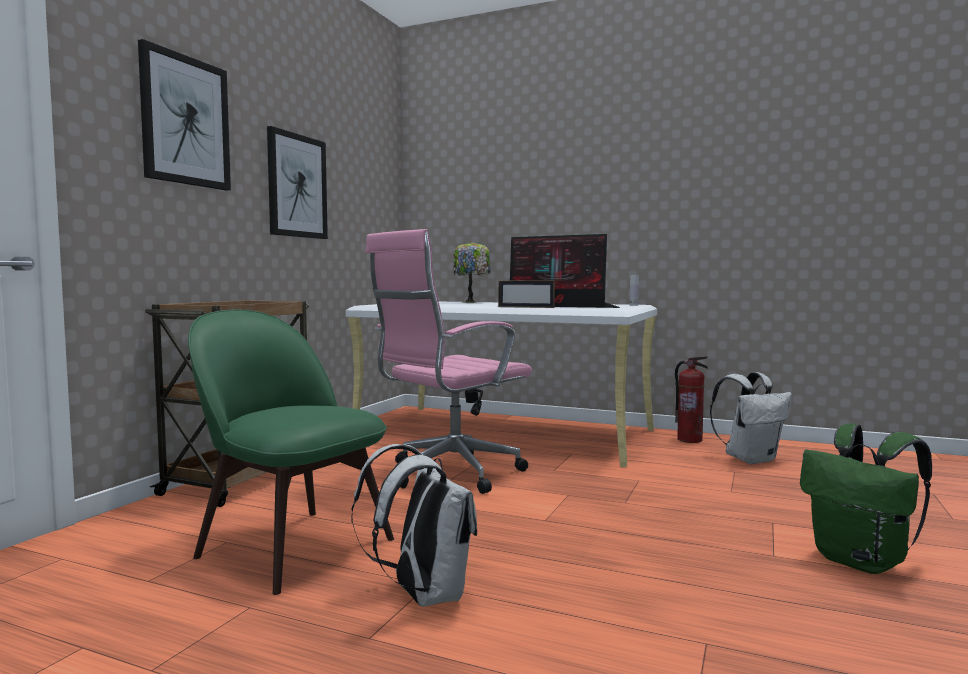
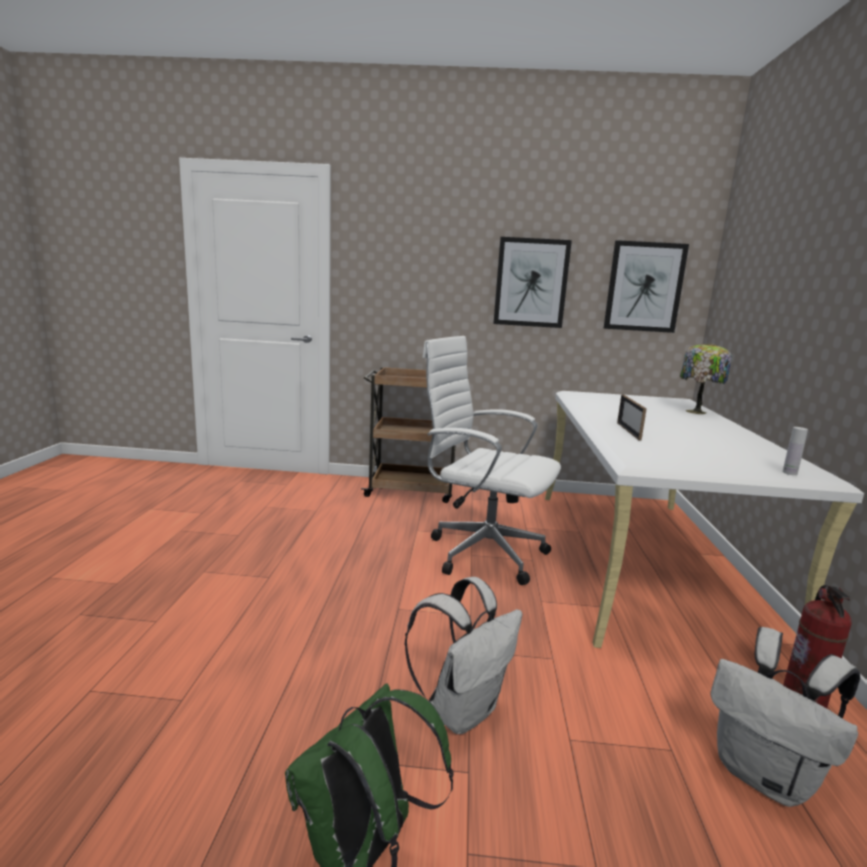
camera: 70 degrees right, 10 degrees up
picture [138,39,231,190] -> picture moved to [604,240,689,333]
green chair [188,309,394,595] -> none
white backpack [351,444,477,607] -> white backpack moved to [404,577,522,734]
pink office chair [366,229,532,494] -> white office chair [422,336,561,585]
monitor [510,234,620,308] -> none

